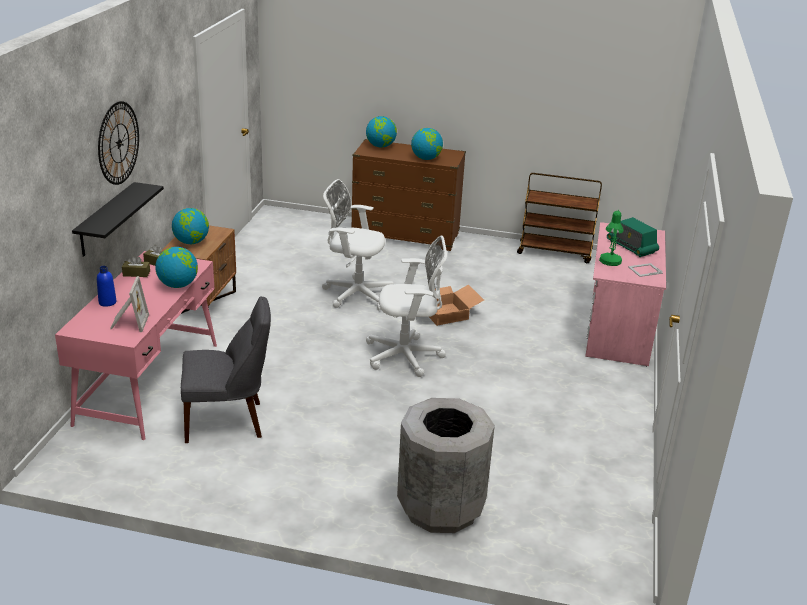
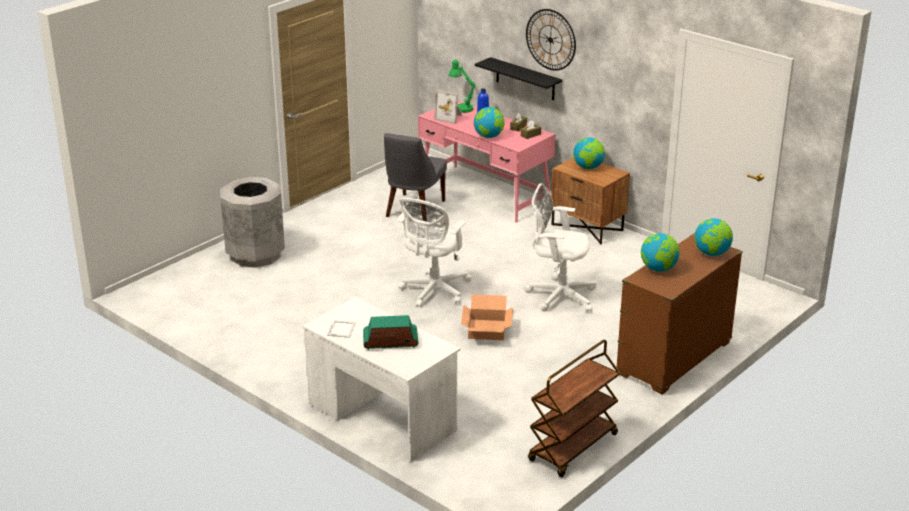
camera: 120 degrees right, 0 degrees up
white office chair [322,179,394,311] -> white office chair turned 120 degrees counterclockwise [525,183,597,312]
pink desk [585,222,666,366] -> white desk [303,297,461,461]
green table lamp [599,210,624,266] -> green table lamp moved to [449,59,475,113]

